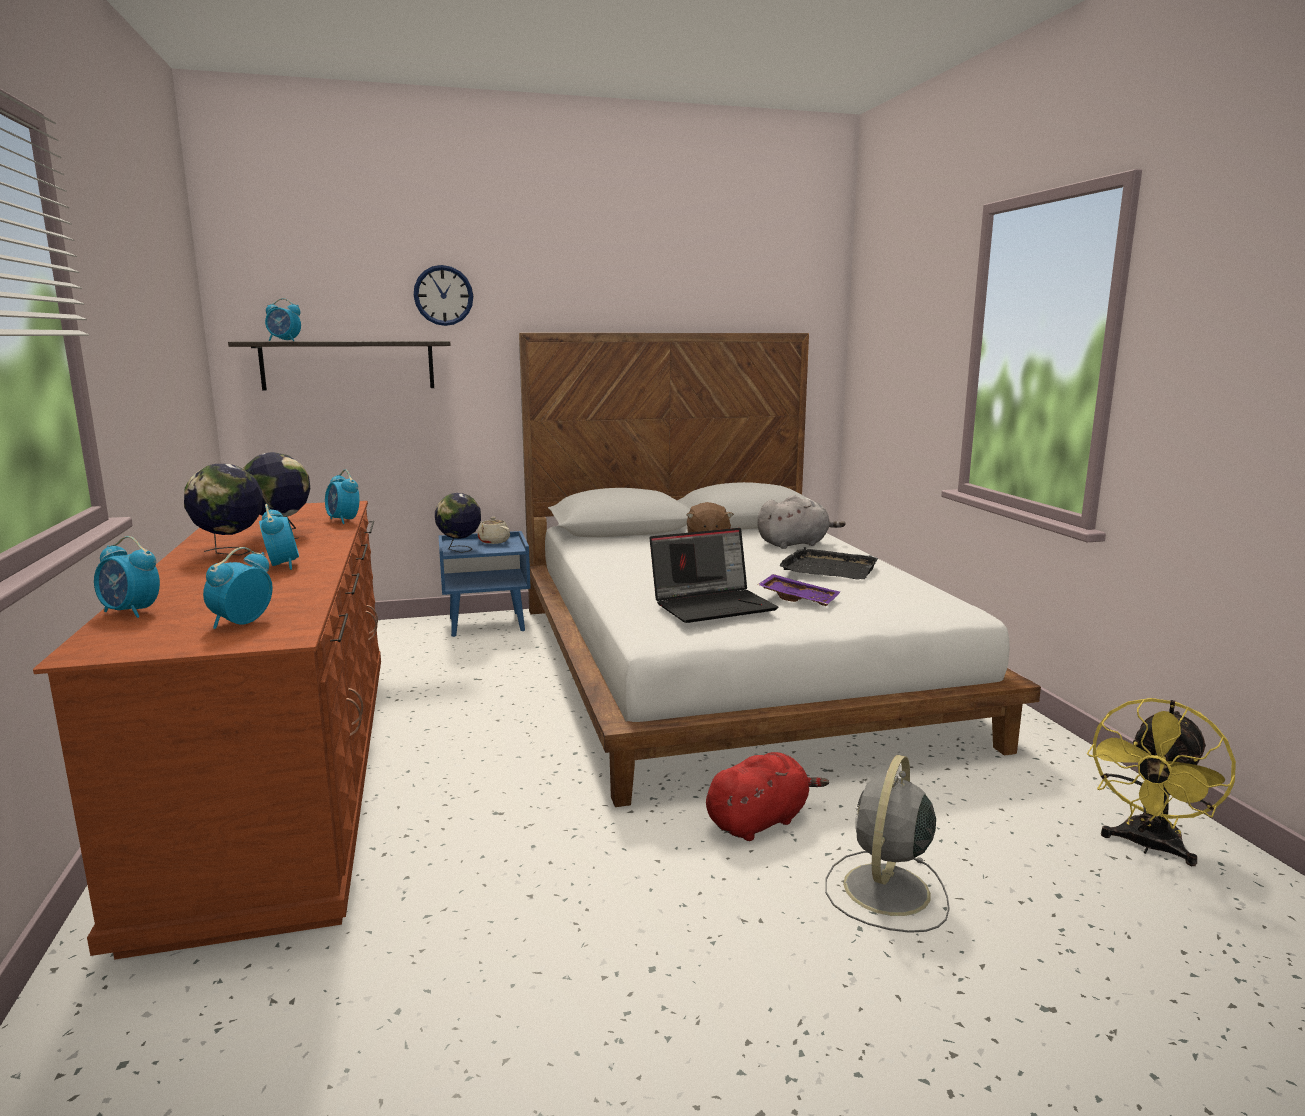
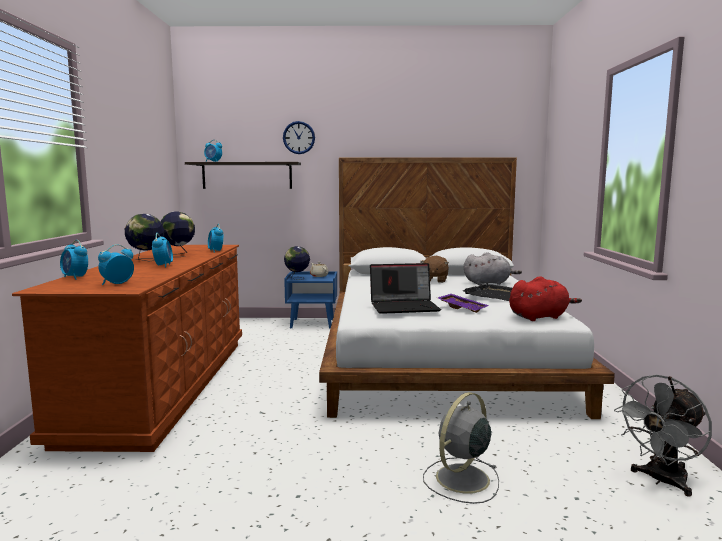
camera: 15 degrees right, 5 degrees down
red plush toy [706,752,829,841] -> red plush toy moved to [509,276,582,321]
yellow fan [1087,698,1236,866] -> grey fan [614,375,712,497]

